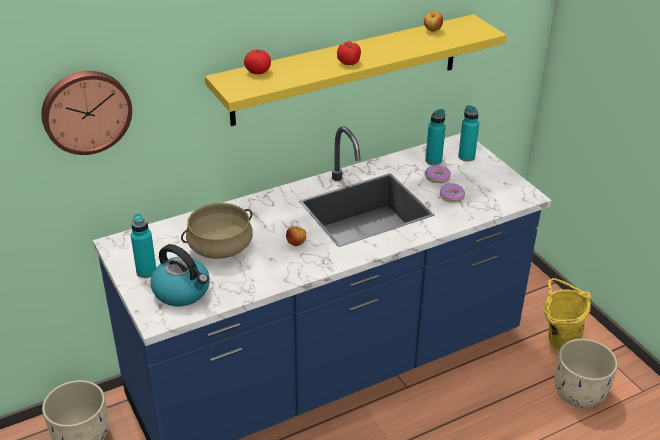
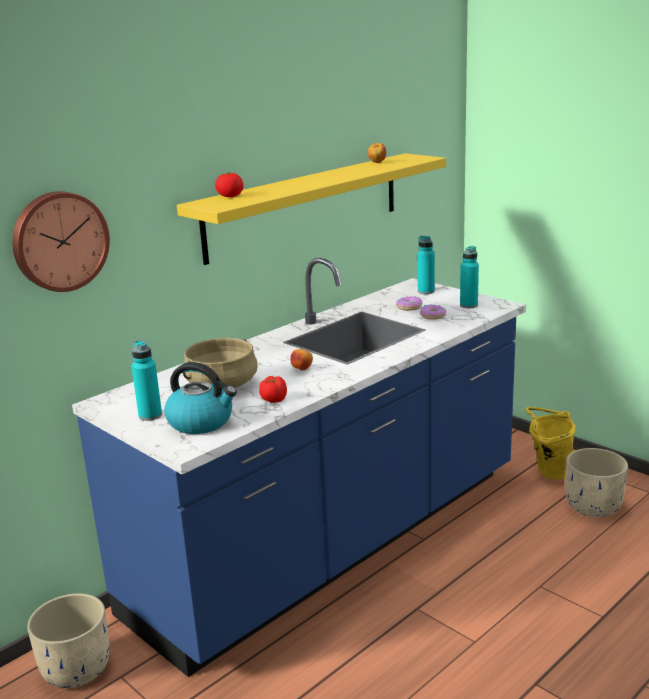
camera: 15 degrees left, 15 degrees down
tomato [337,41,361,65] -> tomato moved to [259,376,287,403]
turquoise bottle [425,109,446,165] -> turquoise bottle moved to [460,246,479,308]

